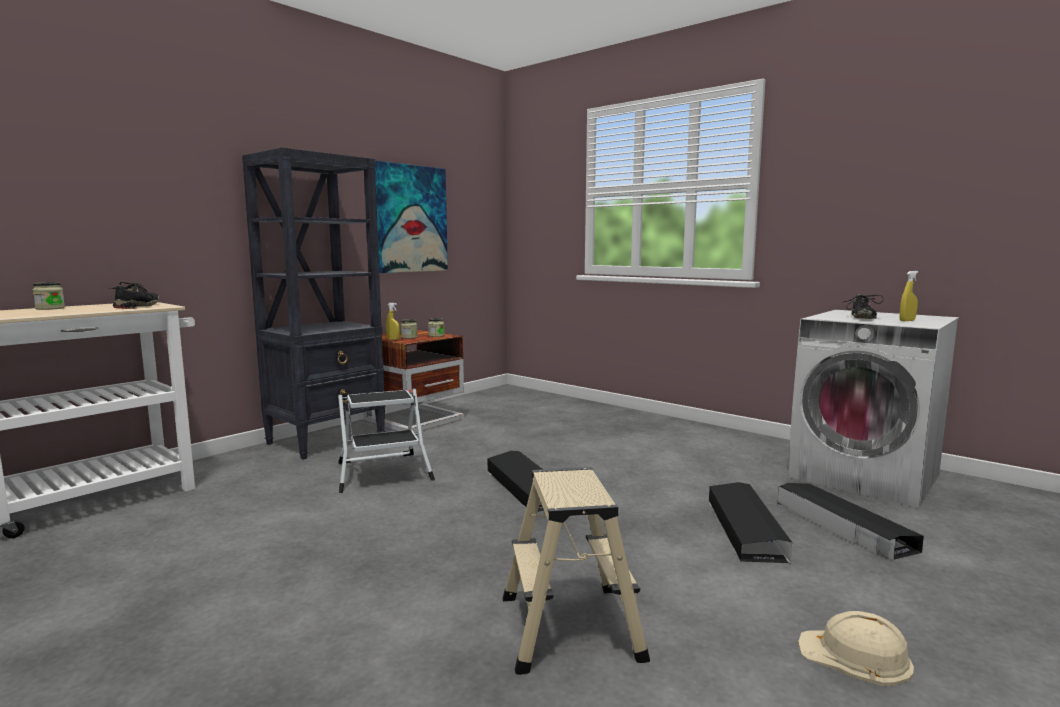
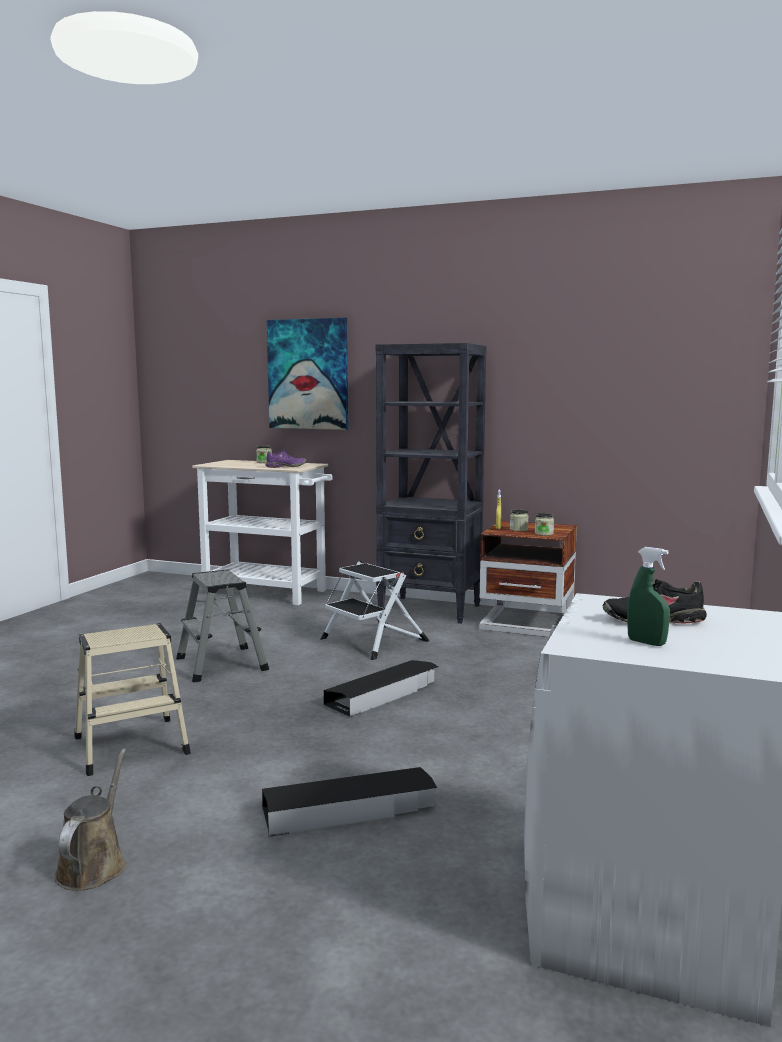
camera: 70 degrees right, 0 degrees up
black shoe [109,282,159,309] -> purple shoe [265,449,306,468]
picture [375,161,448,273] -> picture moved to [266,318,348,430]
black storage box [778,483,924,560] -> none
beige hard hat [798,611,914,686] -> brown watering can [54,749,126,891]
yellow spray bottle [899,271,918,321] -> green spray bottle [627,547,670,646]
none -> grey step ladder [176,569,269,683]

